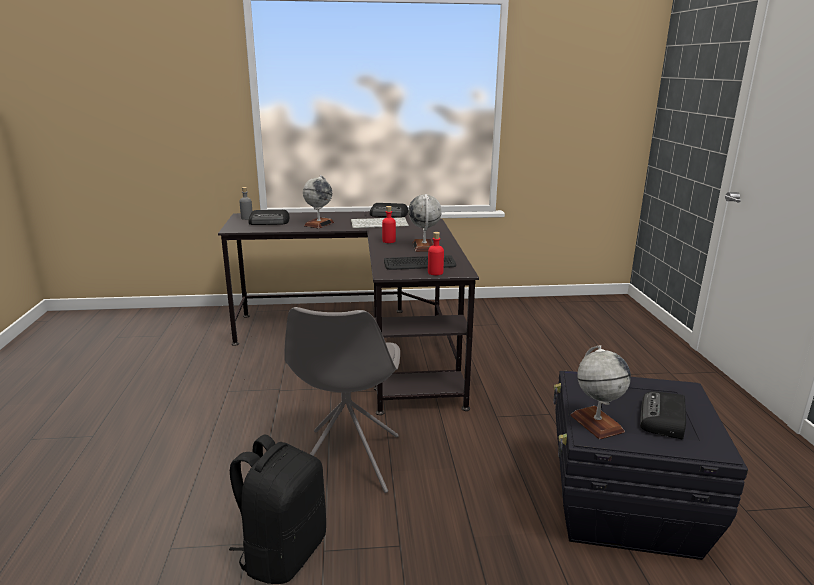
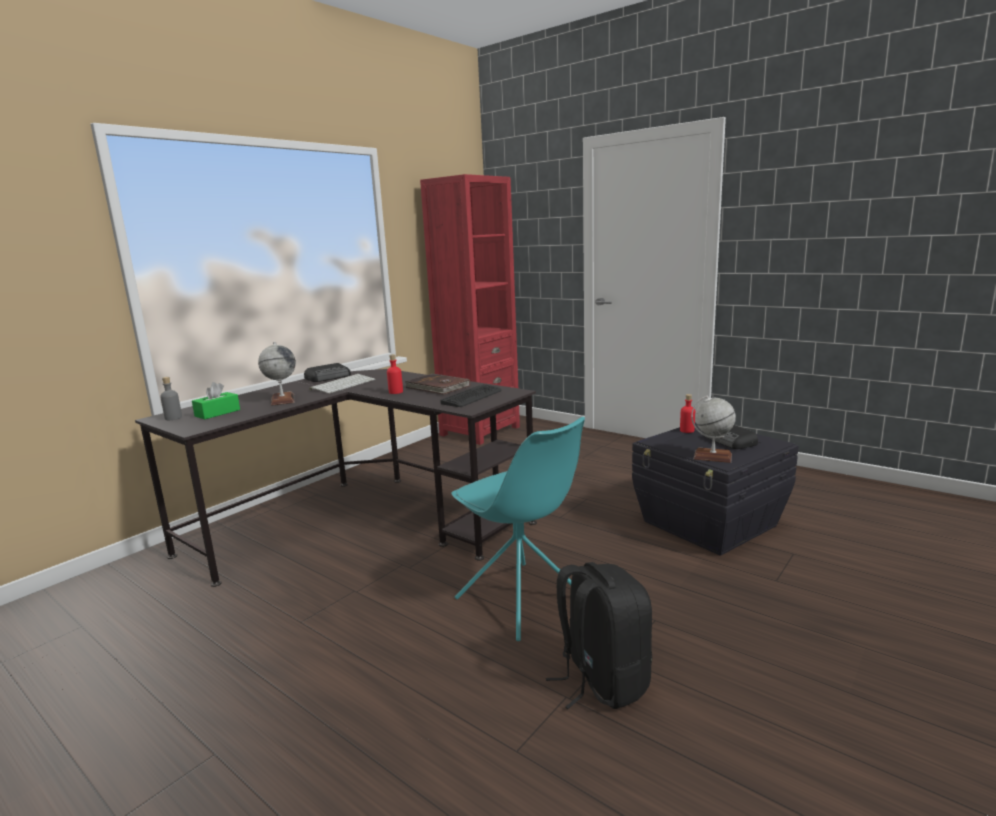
camera: 45 degrees left, 5 degrees down
radio [248,210,290,225] -> green tissue box [192,382,240,419]
grey chair [284,307,400,493] -> turquoise chair [451,417,585,641]
globe [408,194,442,252] -> brown book [405,373,470,395]
red bottle [428,232,444,275] -> red bottle moved to [680,394,695,433]
none -> red bookcase [420,174,520,445]

